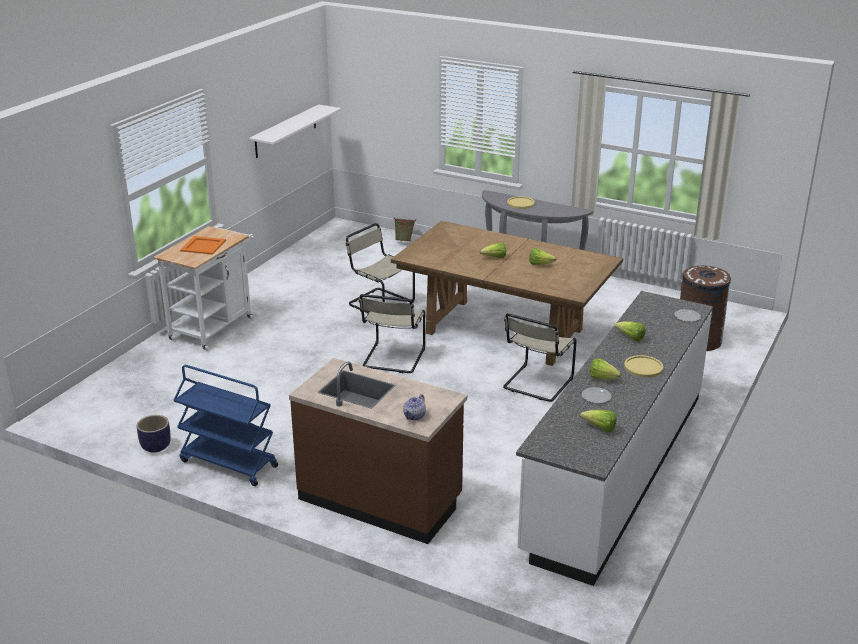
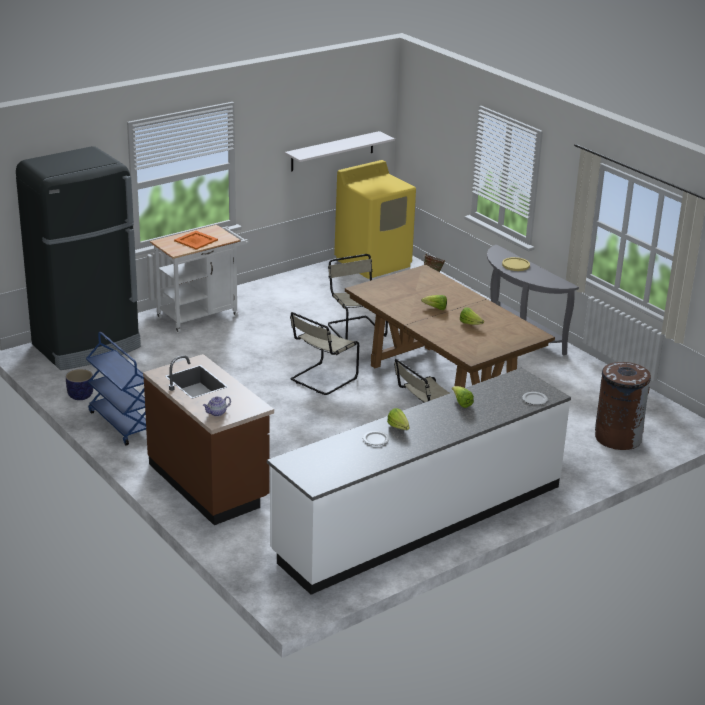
camera: 25 degrees right, 0 degrees up
lettuce [580,410,617,433] -> none
yellow plate [624,355,663,378] -> none
none -> black fridge [16,146,141,370]
none -> yellow washing machine [334,160,416,279]

